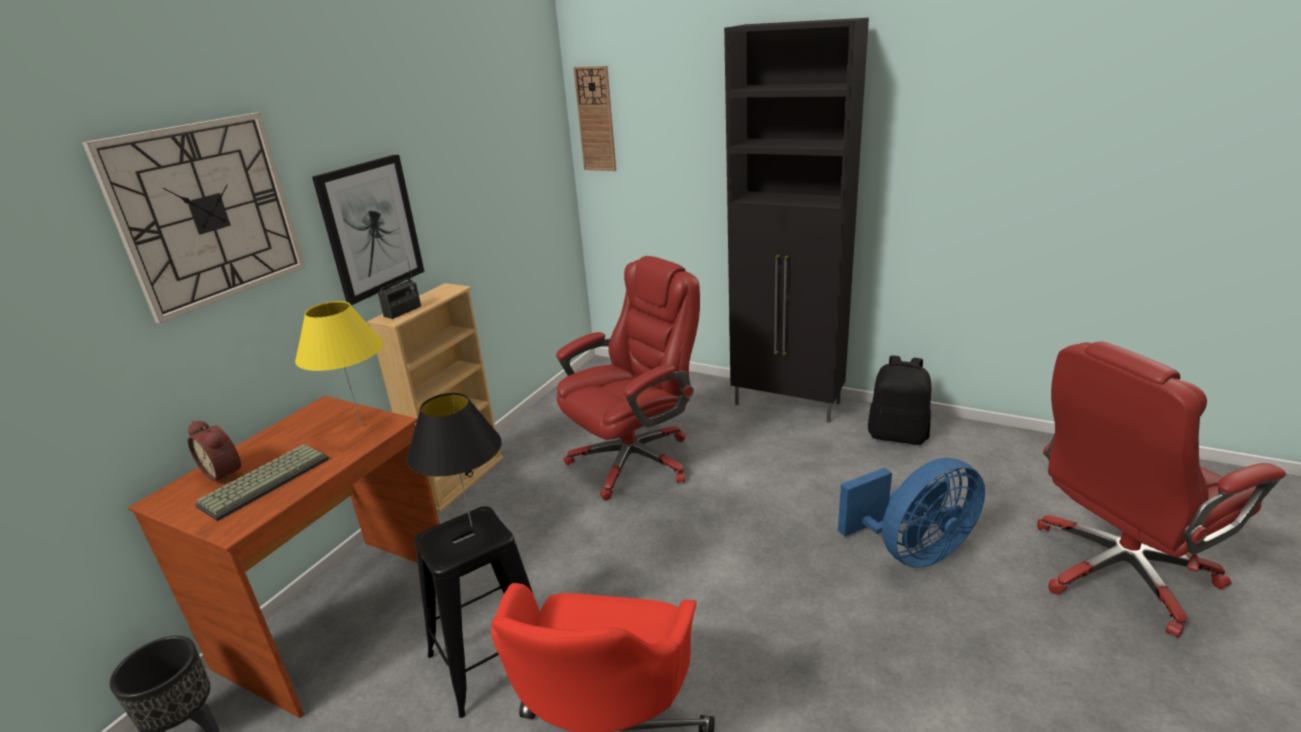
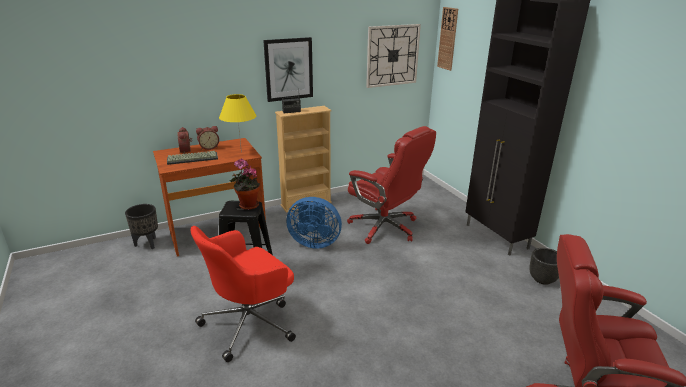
camera: 35 degrees right, 0 degrees up
wall clock [82,113,305,323] -> wall clock moved to [366,24,421,88]
black table lamp [407,393,502,527] -> potted plant [230,159,260,210]
red office chair [556,256,700,501] -> red office chair turned 45 degrees clockwise [347,126,436,244]
blue fan [838,458,985,568] -> blue fan moved to [286,197,342,249]
black backpack [868,356,931,445] -> black planter [529,248,559,285]
none -> alarm clock [196,126,219,150]

